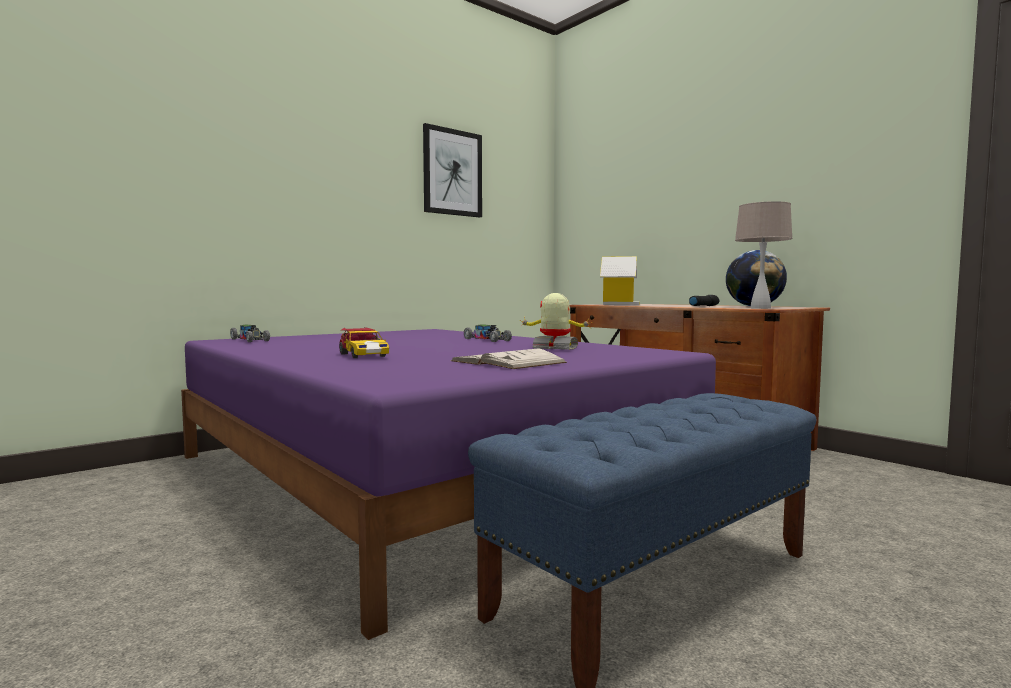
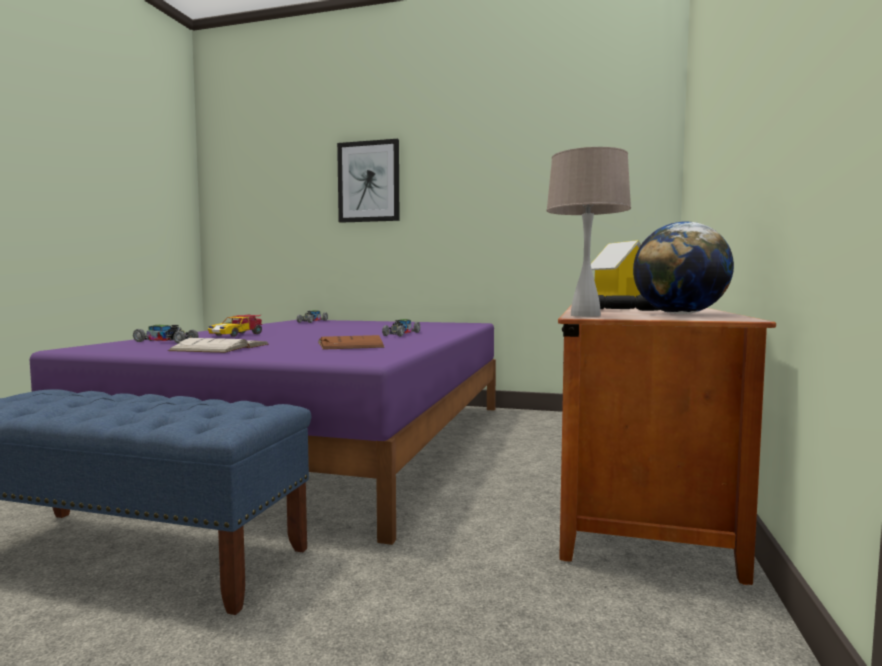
camera: 55 degrees right, 0 degrees up
picture [423,123,482,218] -> picture moved to [337,139,400,223]
toy robot [520,293,593,350] -> brown book [318,335,385,350]
none -> toy car [133,325,199,343]

